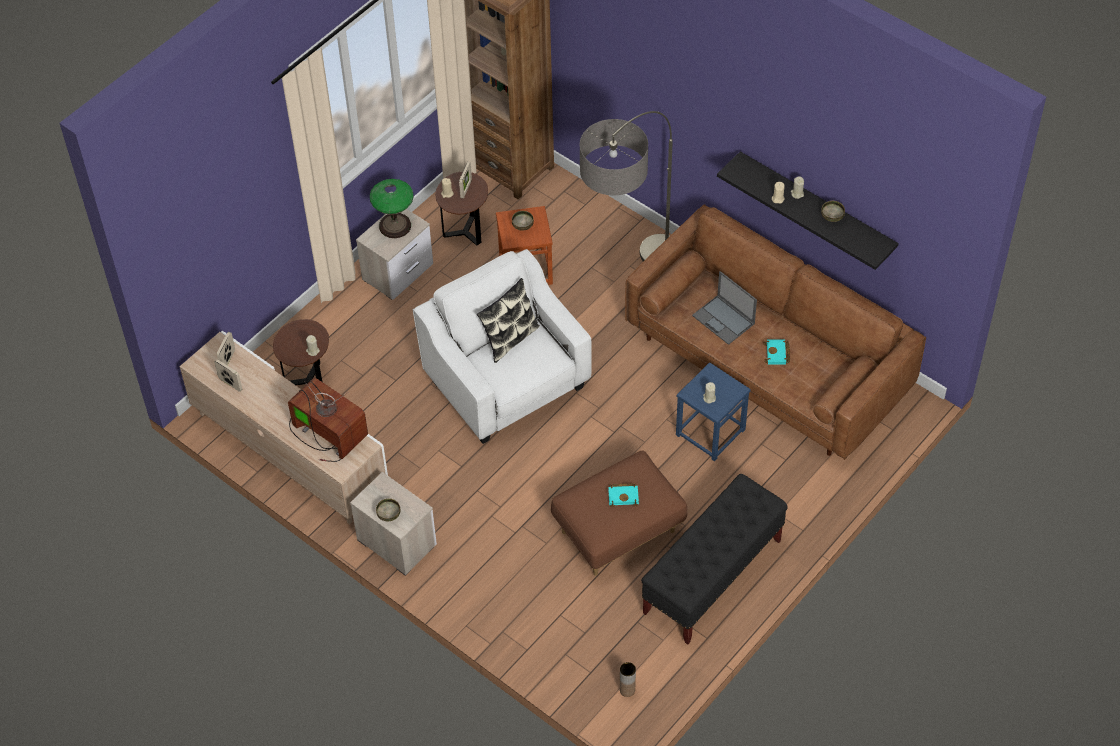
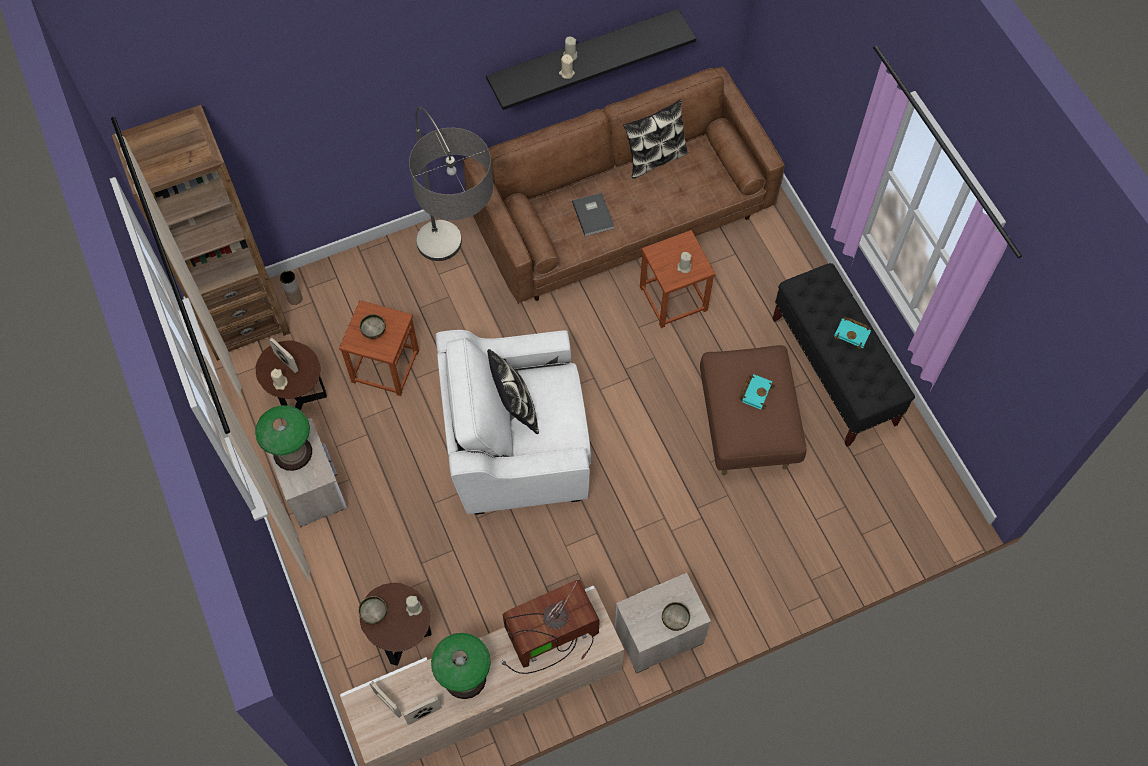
camera: 65 degrees left, 10 degrees up
brown vase [620,662,636,697] -> brown vase moved to [280,271,302,305]
blue stool [676,362,751,461] -> brown stool [640,230,715,328]
laptop [692,271,757,345] -> grey book [572,193,614,236]
turquoise book [763,339,790,365] -> turquoise book moved to [834,317,871,349]
bowl [821,201,845,222] -> bowl moved to [358,596,387,625]
none -> table lamp [431,633,491,699]
none -> pillow [623,99,689,179]

